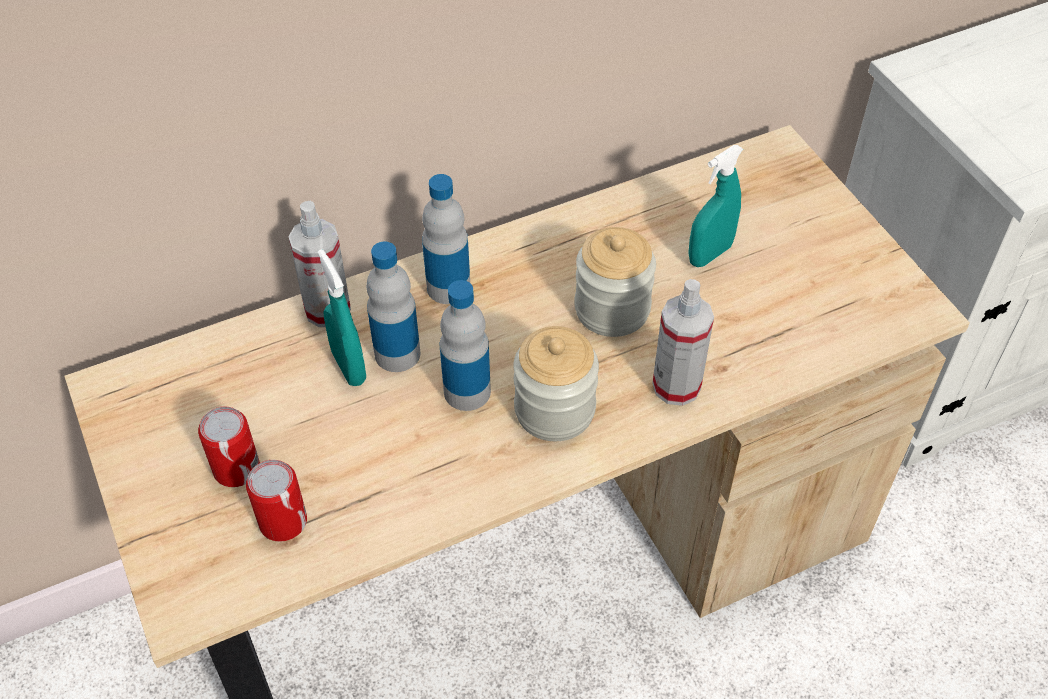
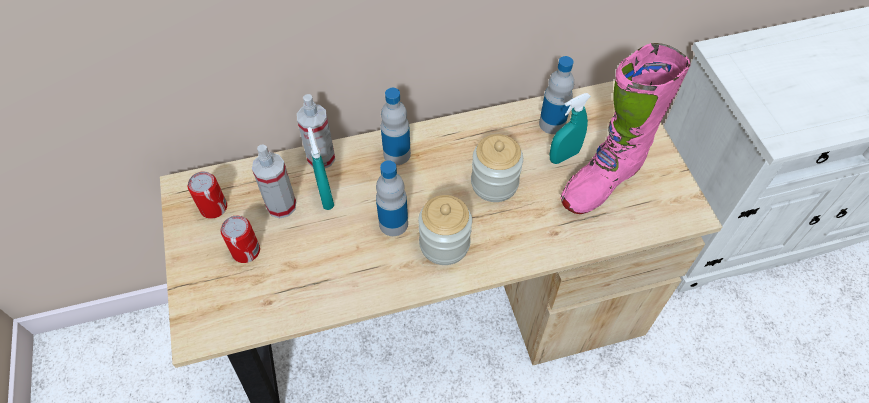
camera: 10 degrees right, 5 degrees up
can [246,460,307,542] -> can moved to [188,171,227,219]
bottle [366,241,420,372] -> bottle moved to [539,56,574,134]
spray bottle [652,279,714,406] -> spray bottle moved to [252,145,296,218]
none -> pink boot [561,43,691,214]

